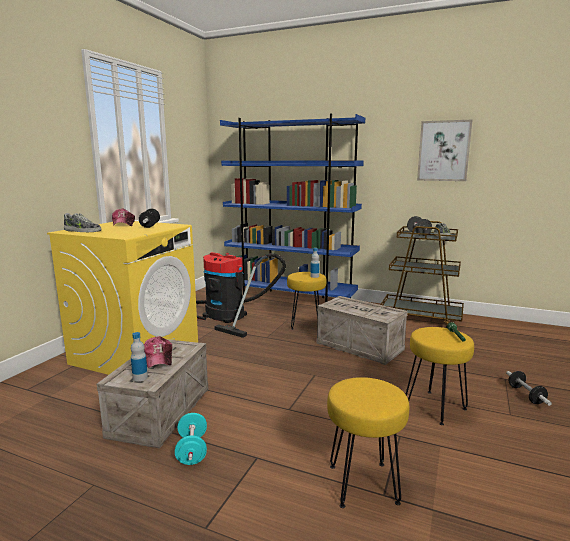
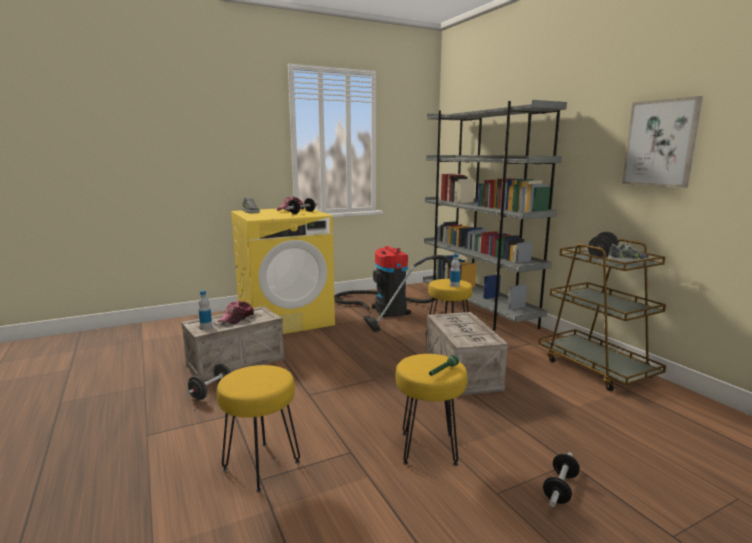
camera: 40 degrees right, 0 degrees up
turquoise dumbbell [175,413,207,465] -> black dumbbell [188,364,231,400]
blue bookcase [220,114,365,302] -> grey bookcase [423,100,567,330]

